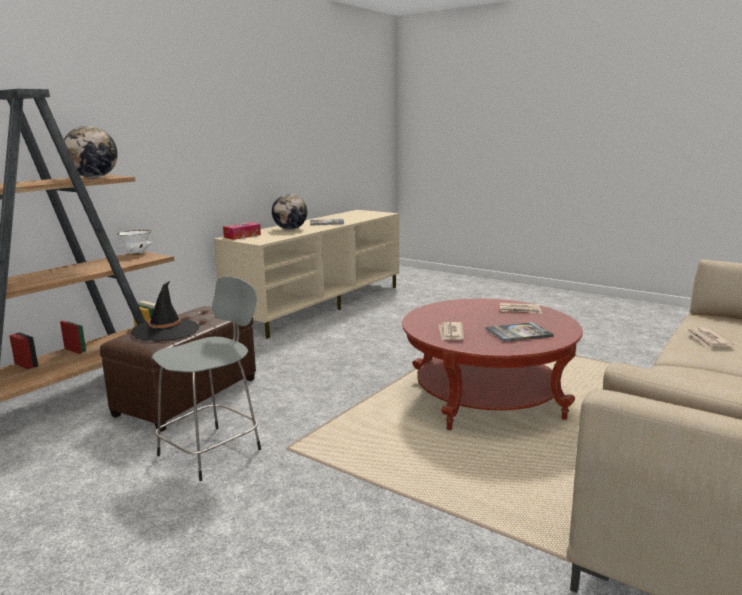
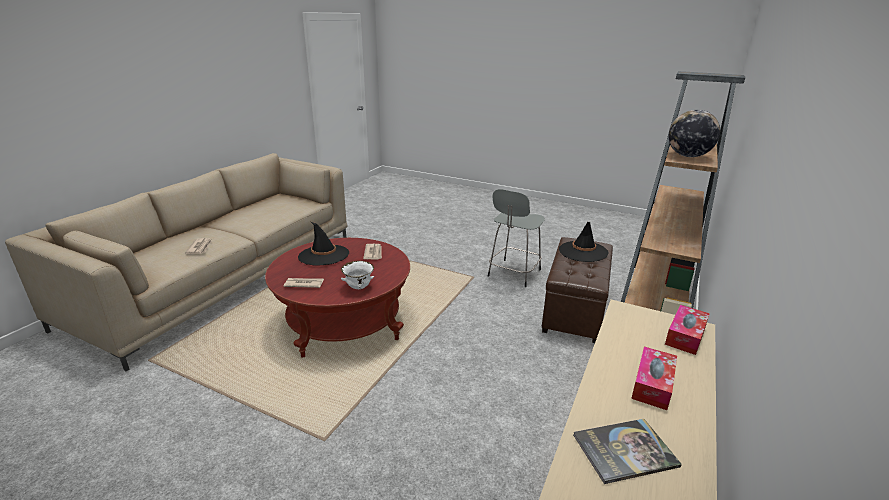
camera: 170 degrees right, 10 degrees up
white bowl [117,230,152,255] -> white bowl moved to [341,261,374,289]
globe [272,194,307,230] -> tissue box [631,347,677,410]
book [486,322,554,342] -> black hat [298,222,349,266]

